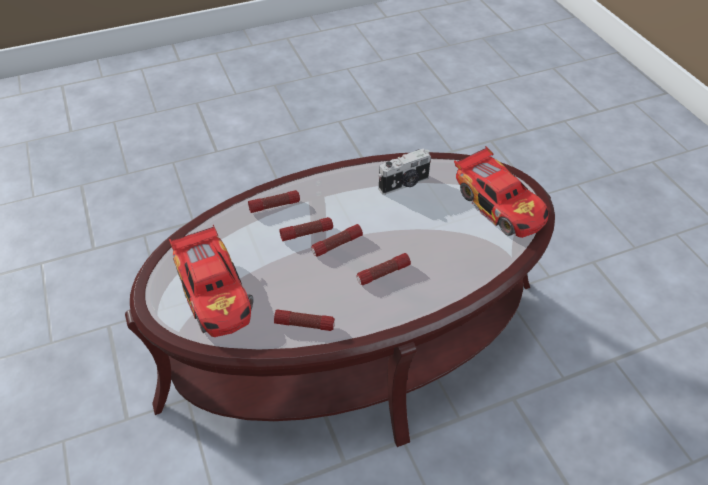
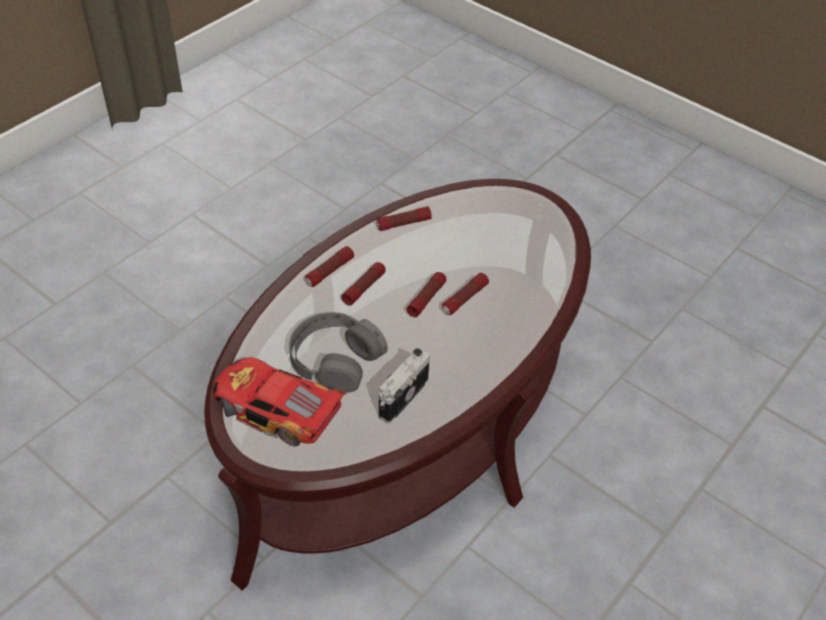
camera: 150 degrees right, 0 degrees up
toy car [169,225,253,337] -> none
flashlight [248,190,300,213] -> flashlight moved to [305,246,354,287]
none -> grey headphones [289,312,388,393]

